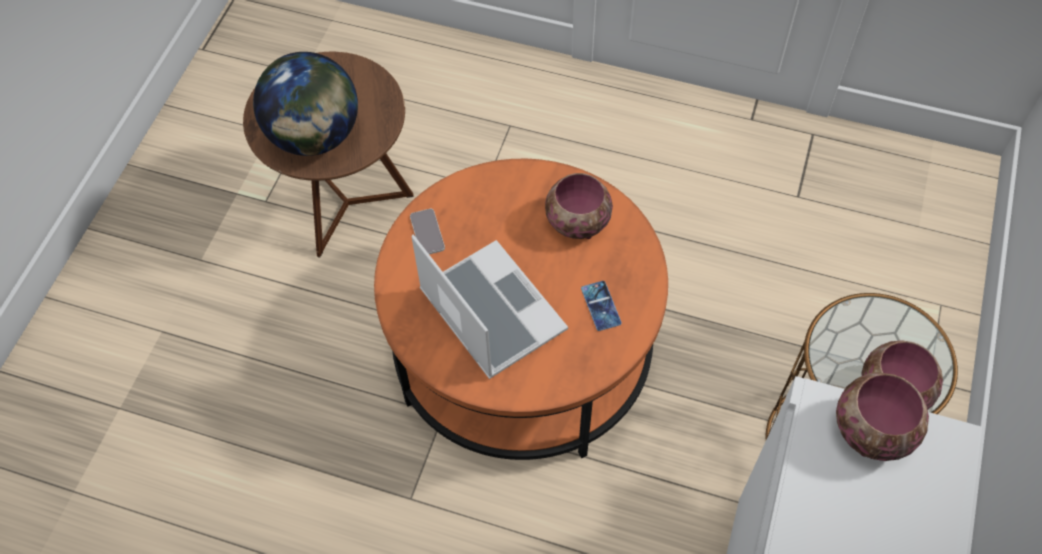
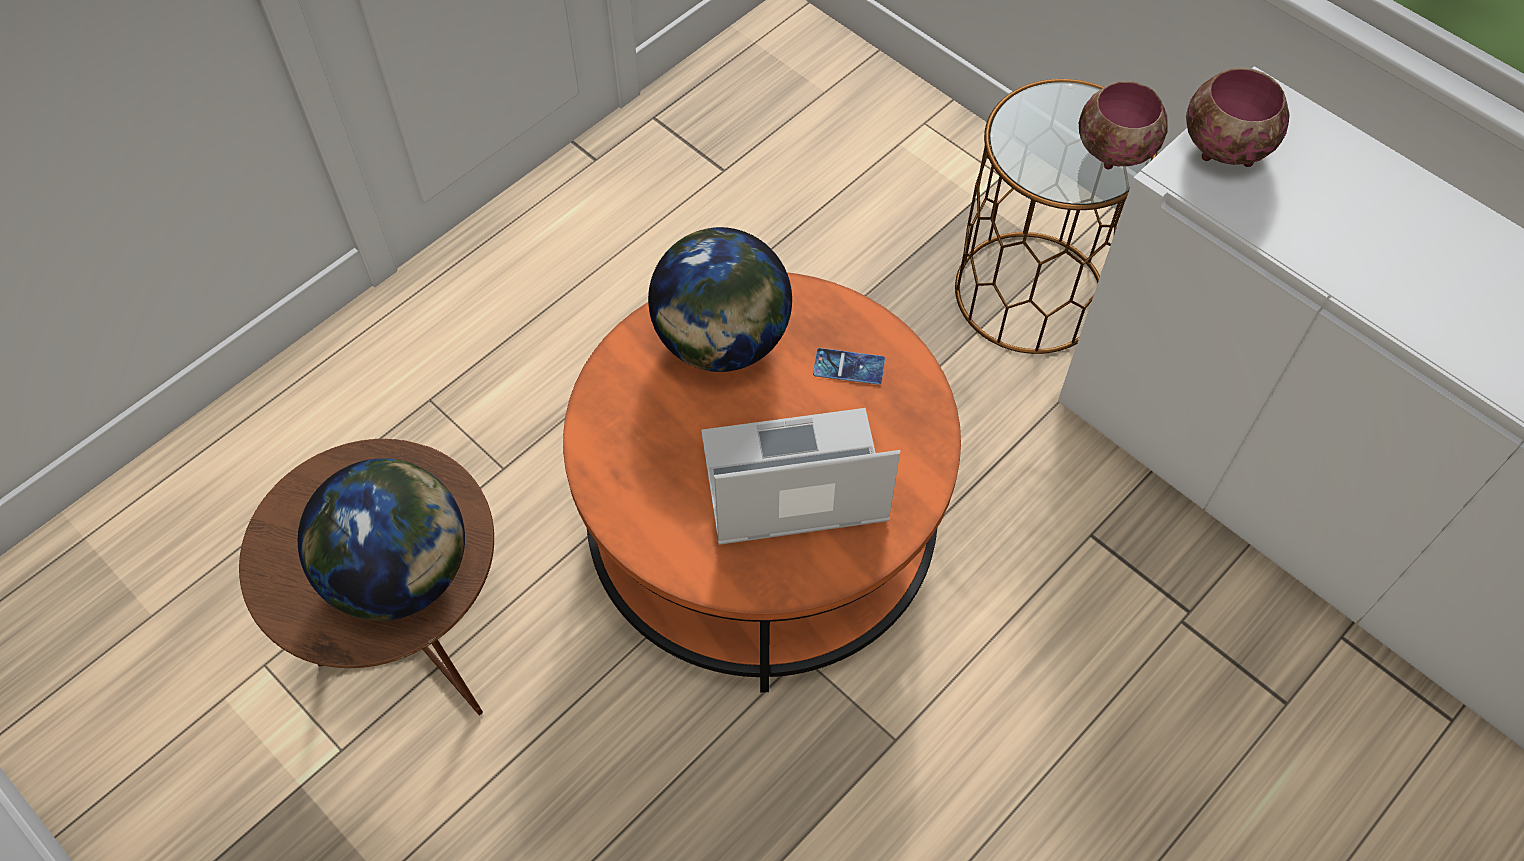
camera: 65 degrees left, 0 degrees up
phone [410,209,445,254] -> none
bowl [545,173,613,239] -> globe [648,227,792,372]

